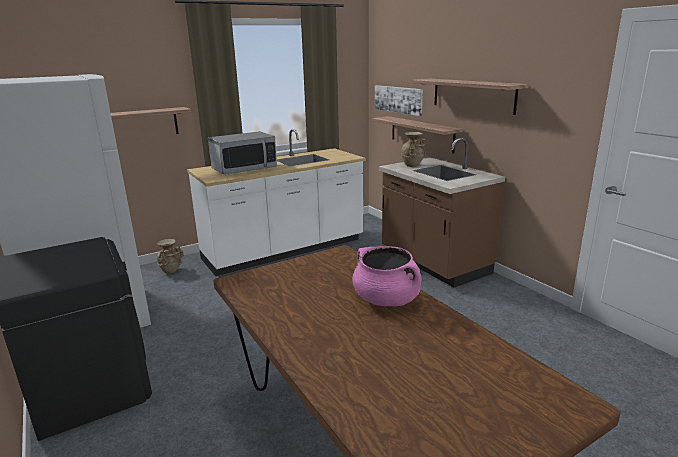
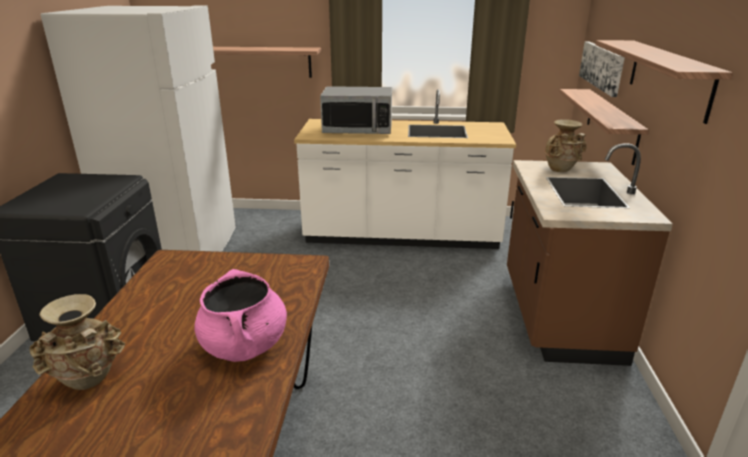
camera: 35 degrees right, 5 degrees up
beige vase [157,239,184,274] -> beige vase moved to [30,294,125,390]

